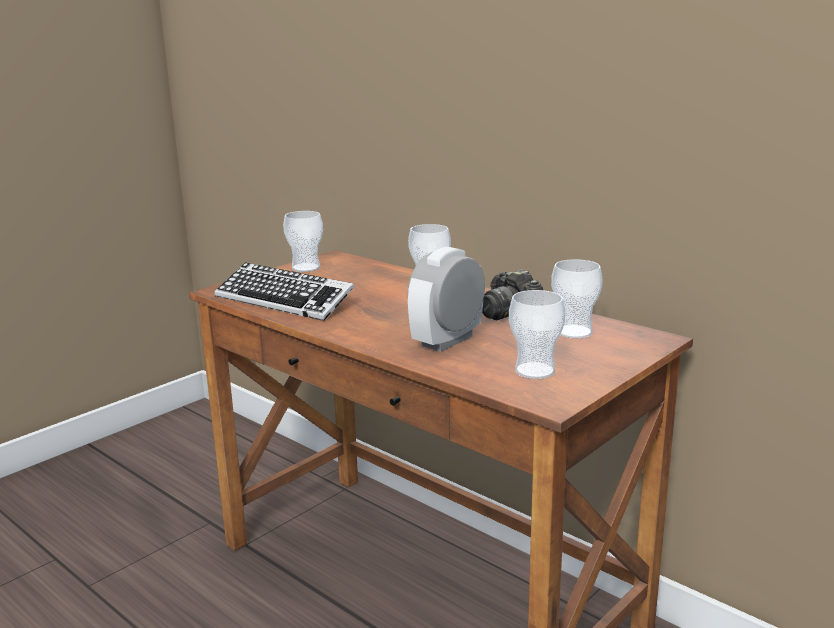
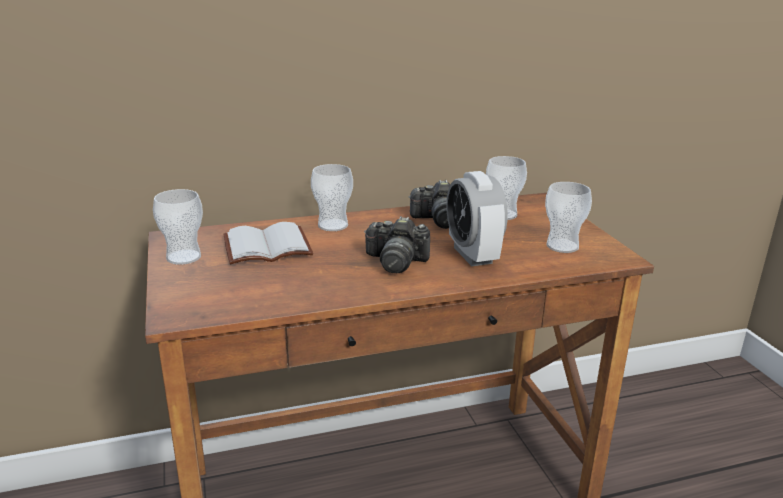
camera: 60 degrees left, 5 degrees up
keyboard [214,262,354,321] -> none
none -> white book [223,222,313,264]
none -> camera [364,216,430,273]

